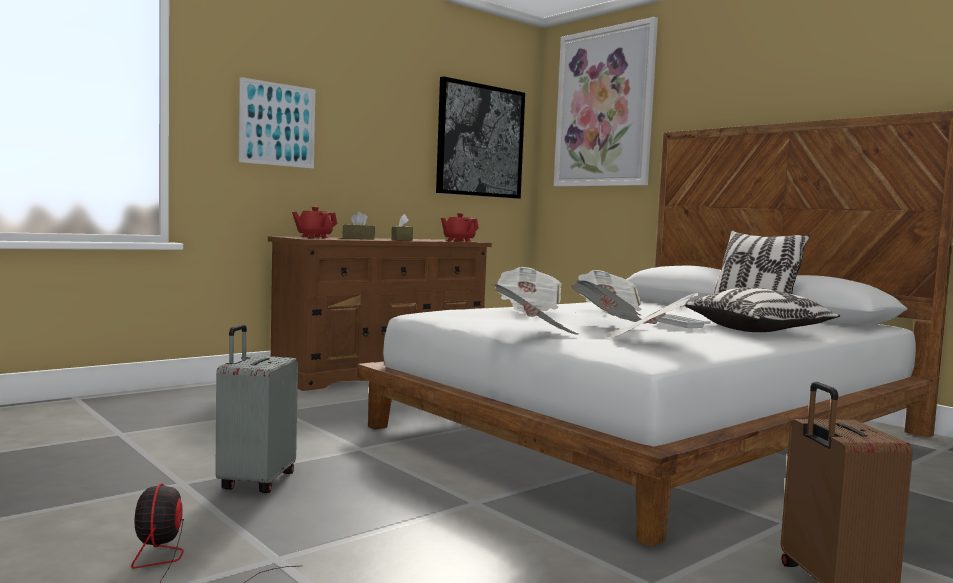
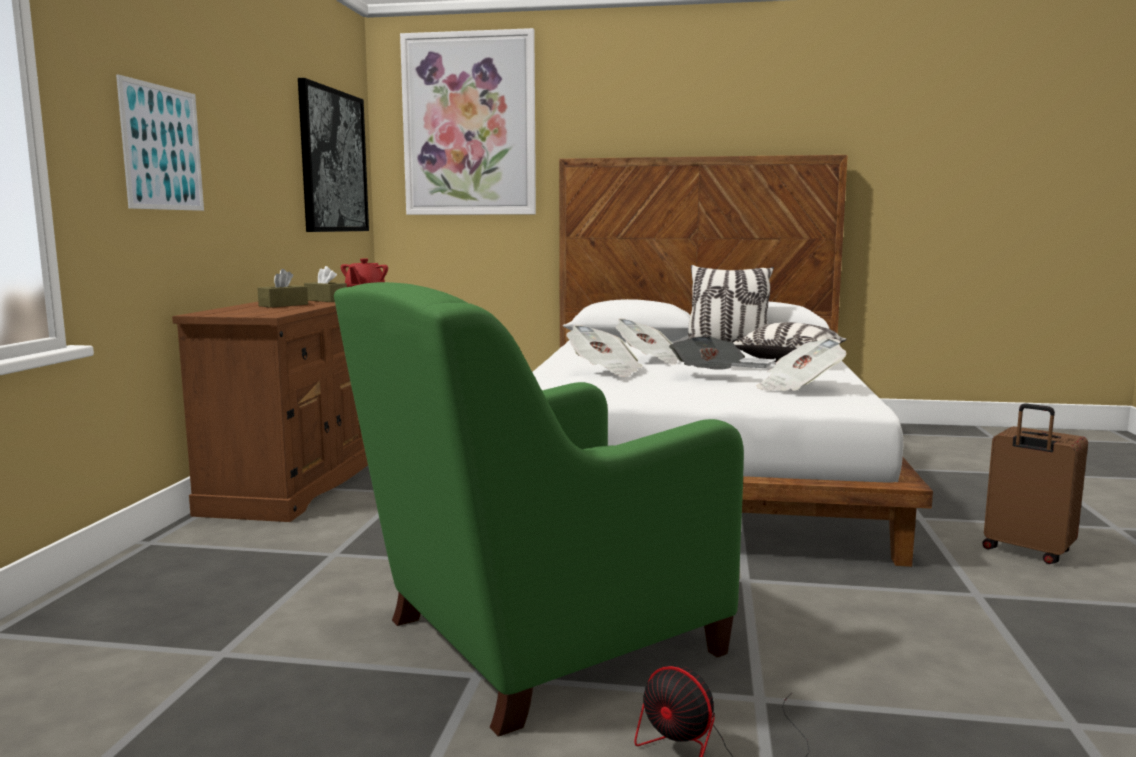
camera: 40 degrees left, 5 degrees up
grey suitcase [215,324,298,493] -> green armchair [334,282,744,737]
red teapot [292,207,338,238] -> none
newspaper [491,284,579,335] -> none

